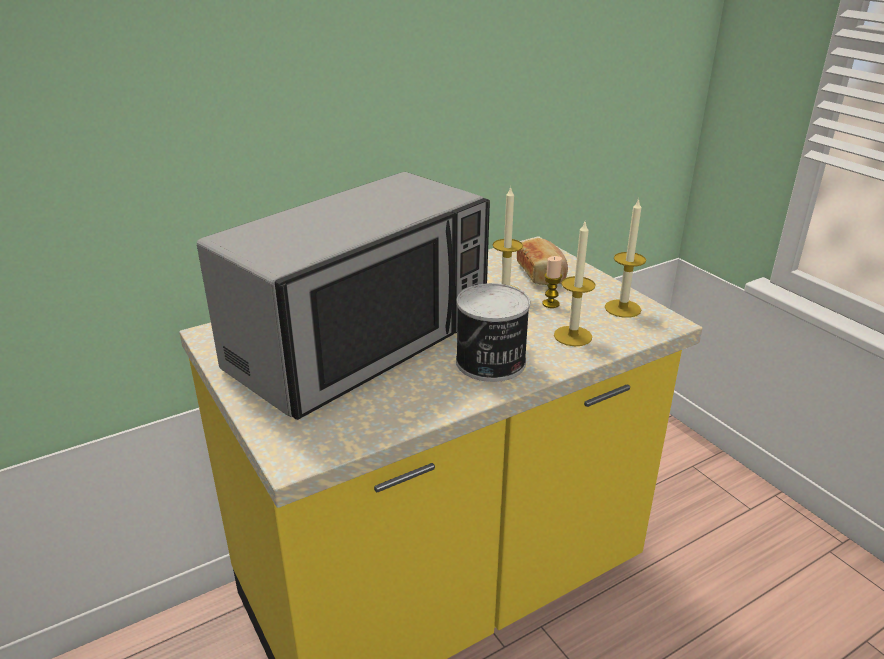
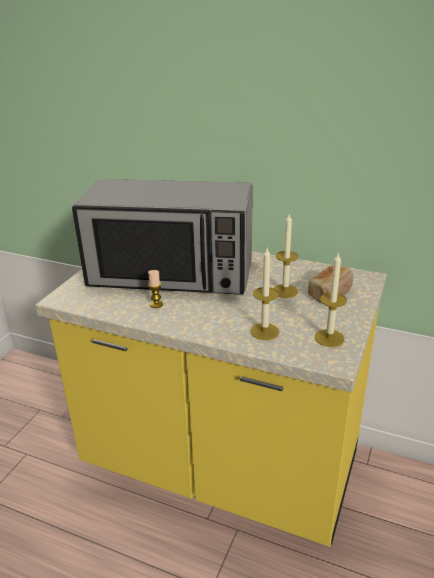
camera: 55 degrees right, 0 degrees up
can [456,283,530,382] -> none
candle [542,256,562,308] -> candle moved to [148,270,163,308]

